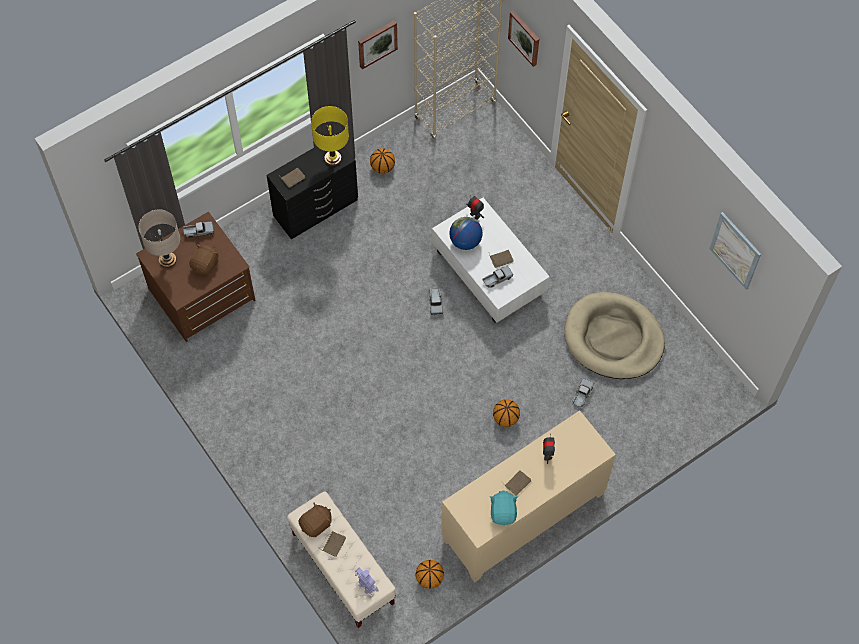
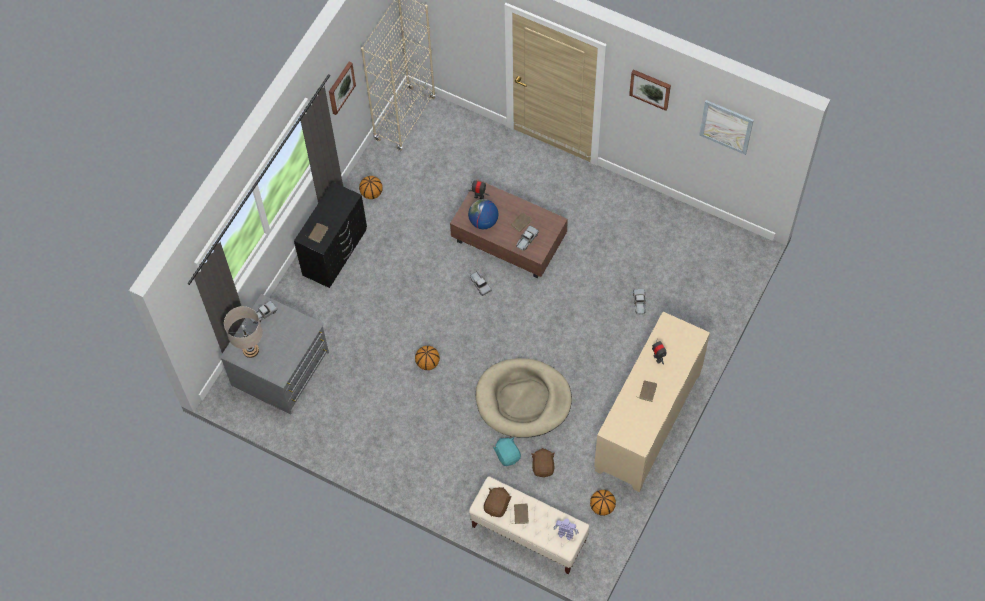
camera: 25 degrees left, 0 degrees up
brown dresser [136,212,255,342] -> grey dresser [220,294,329,415]
brown plush toy [189,244,219,275] -> brown plush toy moved to [531,448,555,478]
yellow table lamp [311,106,349,166] -> none
white coffee table [432,198,550,323] -> brown coffee table [450,179,568,278]
turquoise plush toy [490,490,518,526] -> turquoise plush toy moved to [493,437,521,466]
basketball [493,400,520,427] -> basketball moved to [415,346,440,370]
picture [508,10,539,67] -> picture moved to [629,69,671,111]
beige dog bed [564,292,665,379] -> beige dog bed moved to [476,358,572,438]

